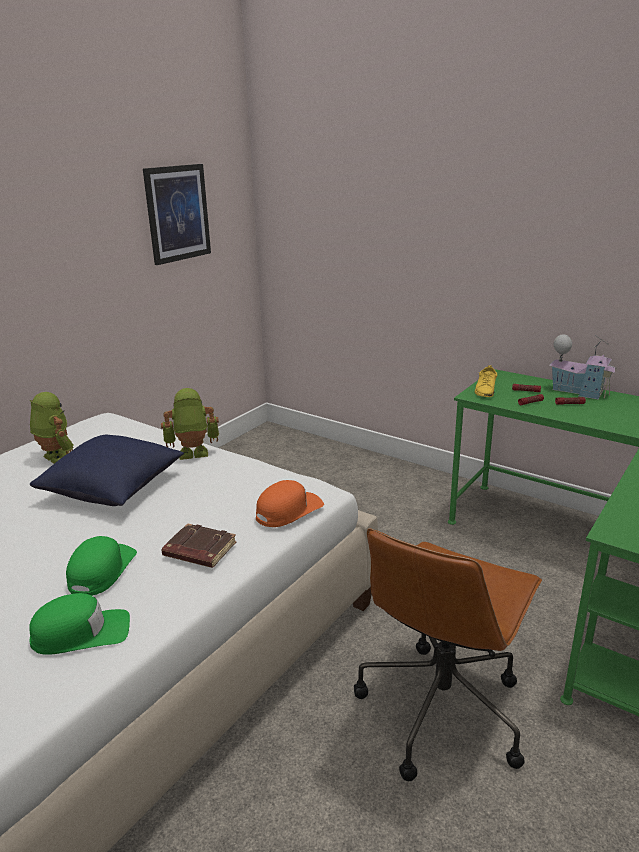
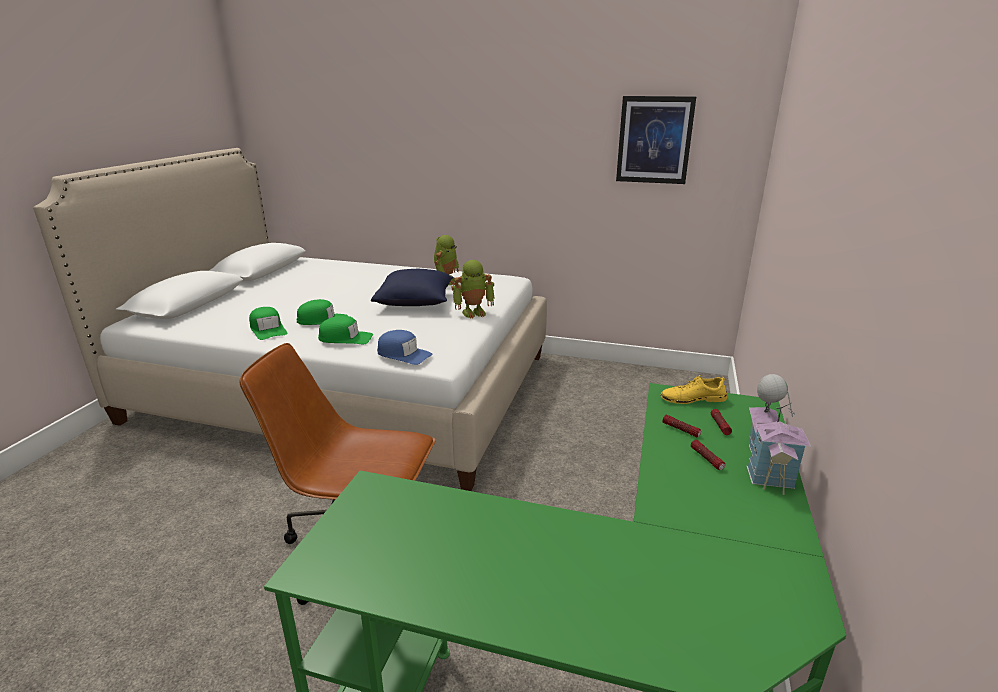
camera: 70 degrees right, 0 degrees up
toy robot [161,388,219,460] -> toy robot turned 105 degrees clockwise [452,260,495,319]
brown book [162,523,237,568] -> green cap [318,316,373,344]
orange cap [256,480,324,527] -> blue cap [377,330,433,365]

